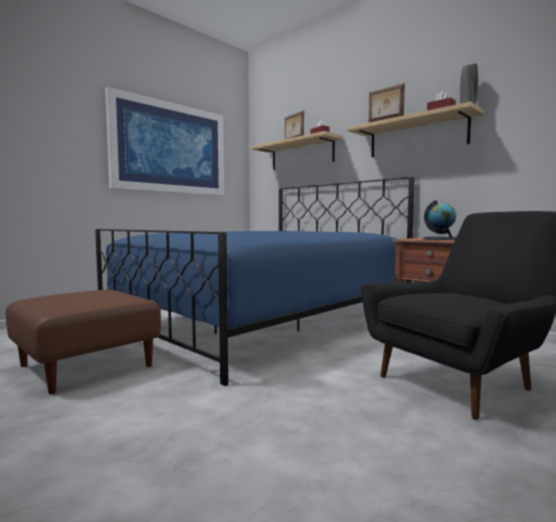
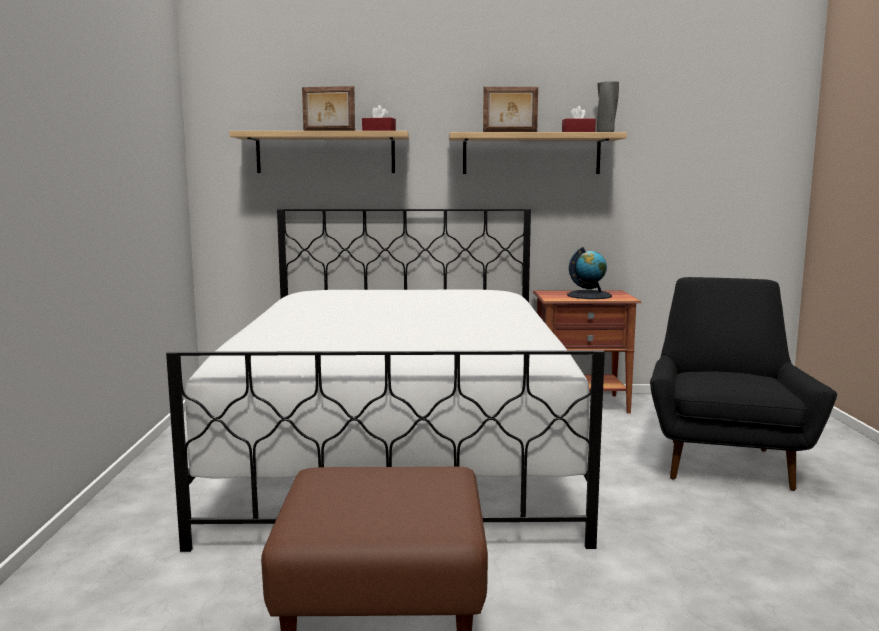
camera: 45 degrees left, 5 degrees up
blue bed [95,177,415,386] -> white bed [166,209,605,552]
picture [105,87,224,196] -> none

